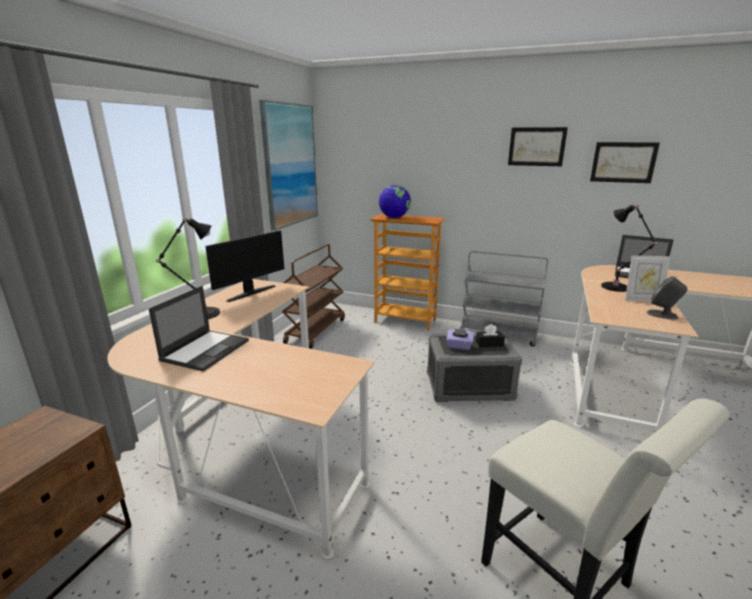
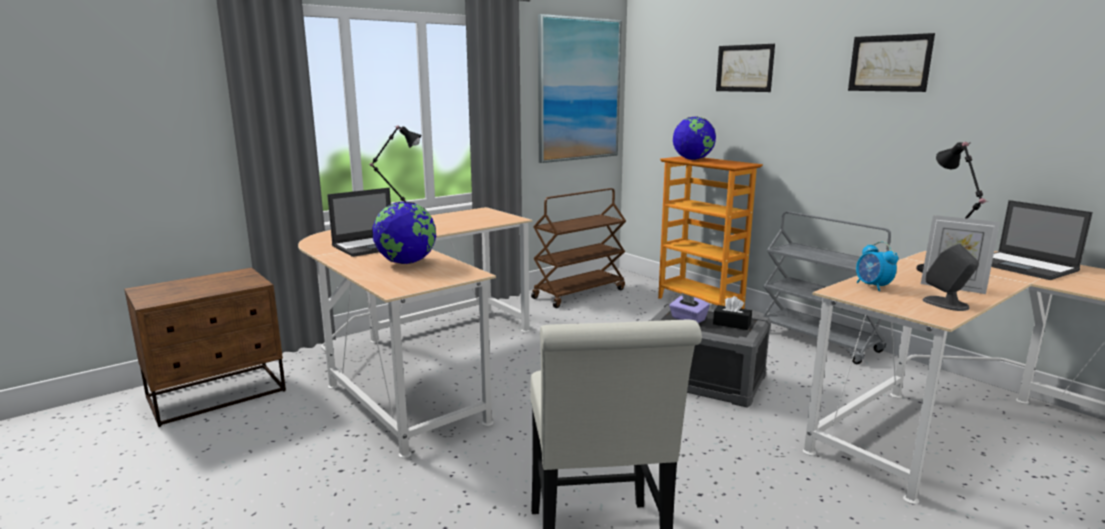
camera: 30 degrees right, 5 degrees down
monitor [205,230,284,302] -> none
picture [590,142,660,183] -> picture moved to [716,44,775,92]
none -> globe [372,202,436,264]
none -> alarm clock [856,241,898,291]

